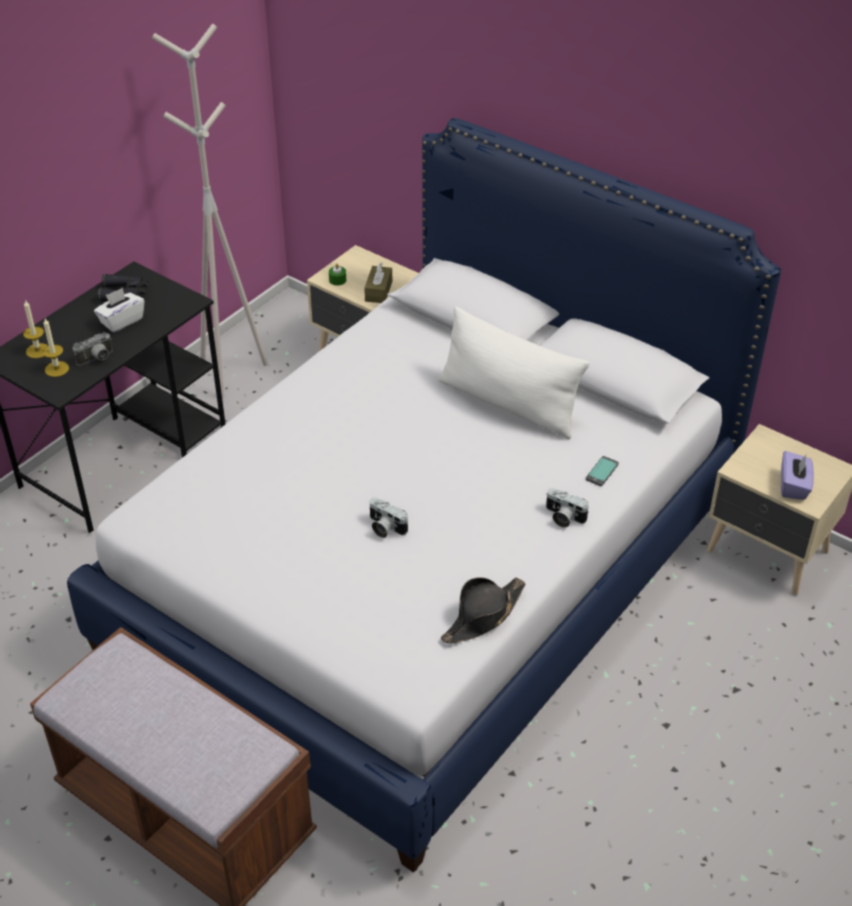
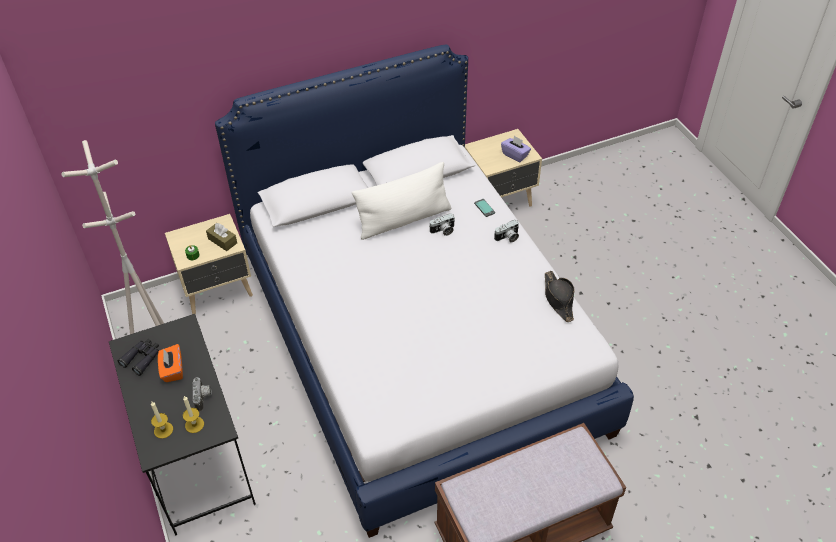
camera: 60 degrees left, 5 degrees up
white tissue box [94,288,145,332] -> orange tissue box [158,344,183,382]
camera [369,497,408,538] -> camera moved to [429,214,455,236]

